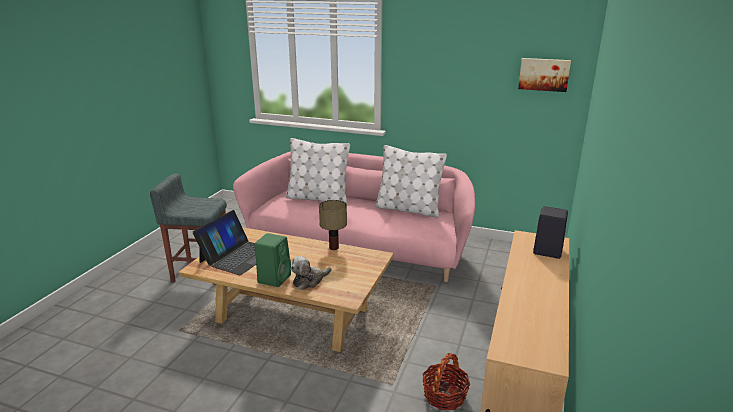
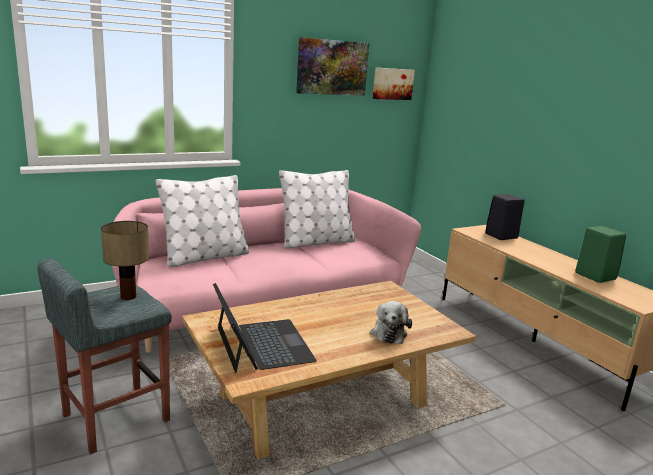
camera: 50 degrees left, 5 degrees down
green speaker [255,233,291,287] -> green speaker moved to [575,226,626,283]
table lamp [319,200,347,250] -> table lamp moved to [101,221,149,300]
basket [423,353,470,410] -> none
none -> picture [296,37,369,96]

